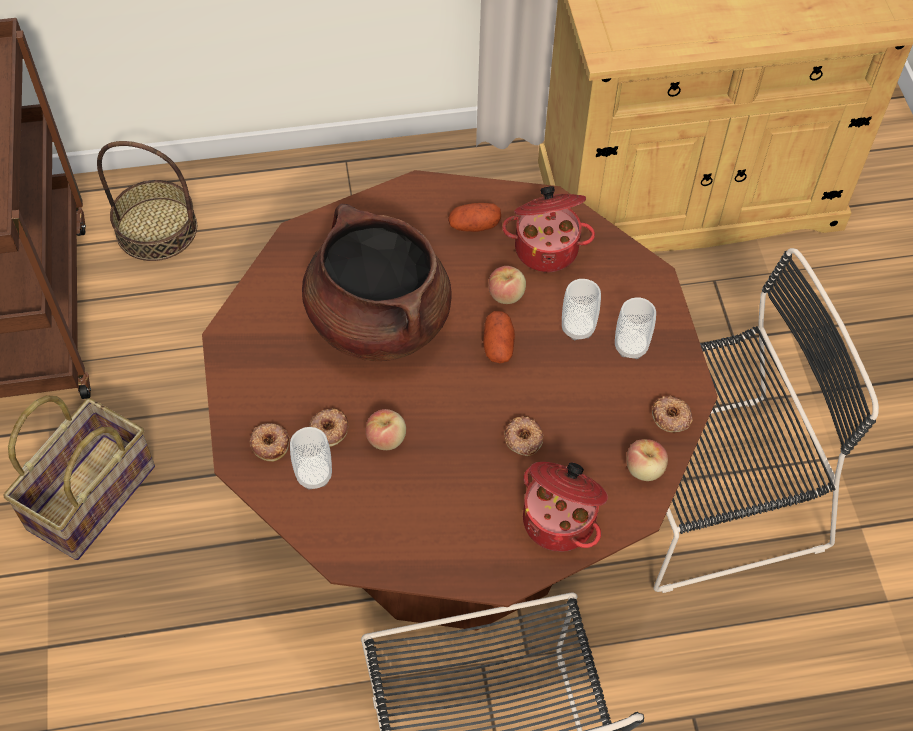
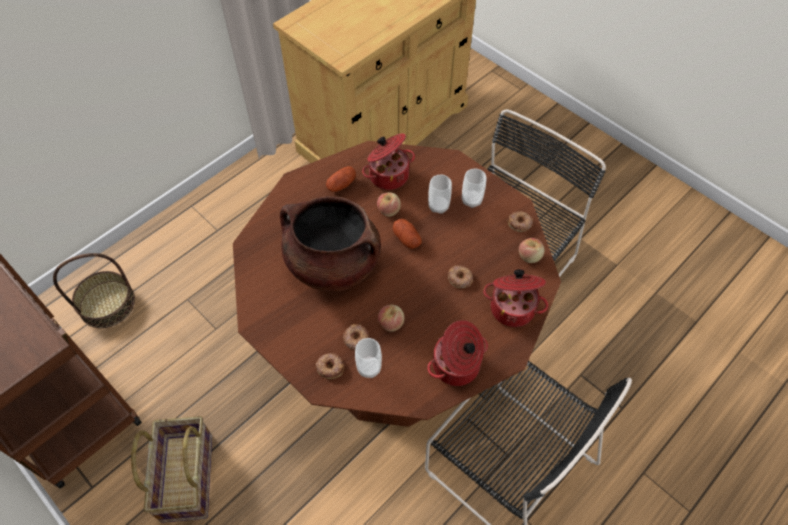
camera: 35 degrees left, 0 degrees up
none -> cooking pot [427,320,488,386]

